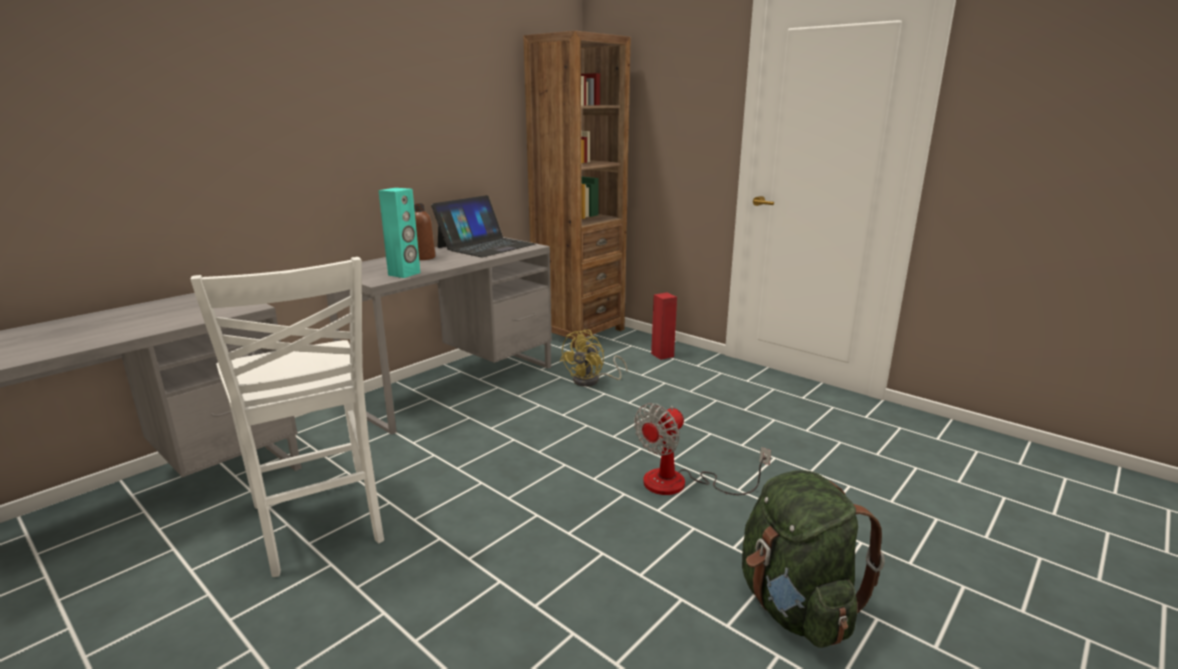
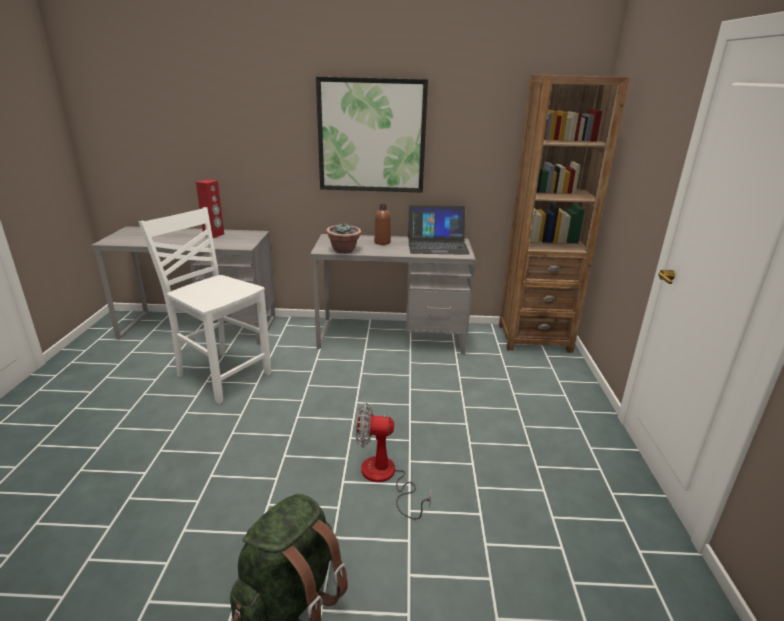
camera: 50 degrees right, 5 degrees up
white chair [190,257,384,577] -> white chair turned 105 degrees clockwise [139,207,271,404]
turquoise speaker [379,188,420,278] -> potted plant [326,223,361,254]
yellow fan [560,329,628,387] -> none
red speaker [651,293,677,360] -> red speaker moved to [196,179,224,238]
none -> picture [316,77,428,193]

